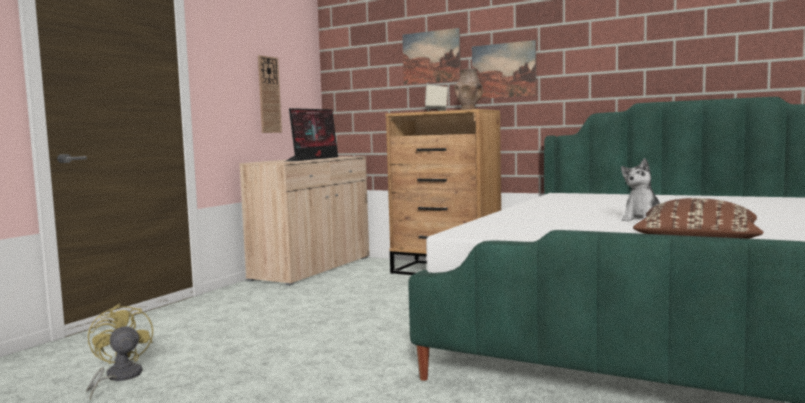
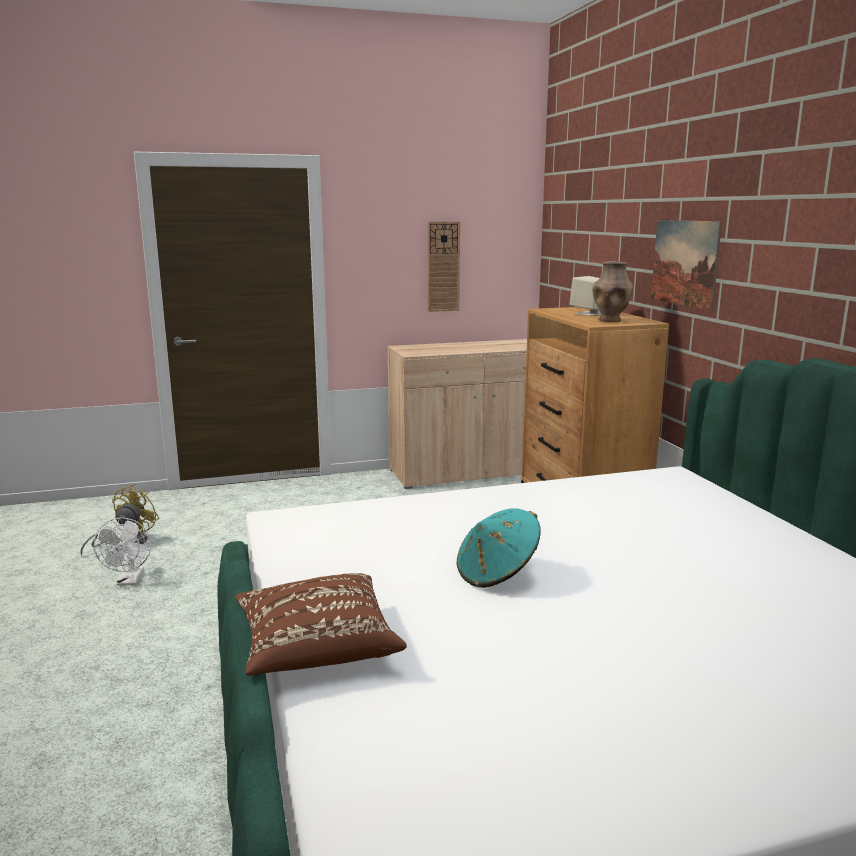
camera: 45 degrees right, 10 degrees up
monitor [286,108,338,161] -> none
picture [402,28,461,85] -> none
plush toy [621,158,660,221] -> turquoise hat [457,508,541,588]
none -> white fan [94,517,151,586]

